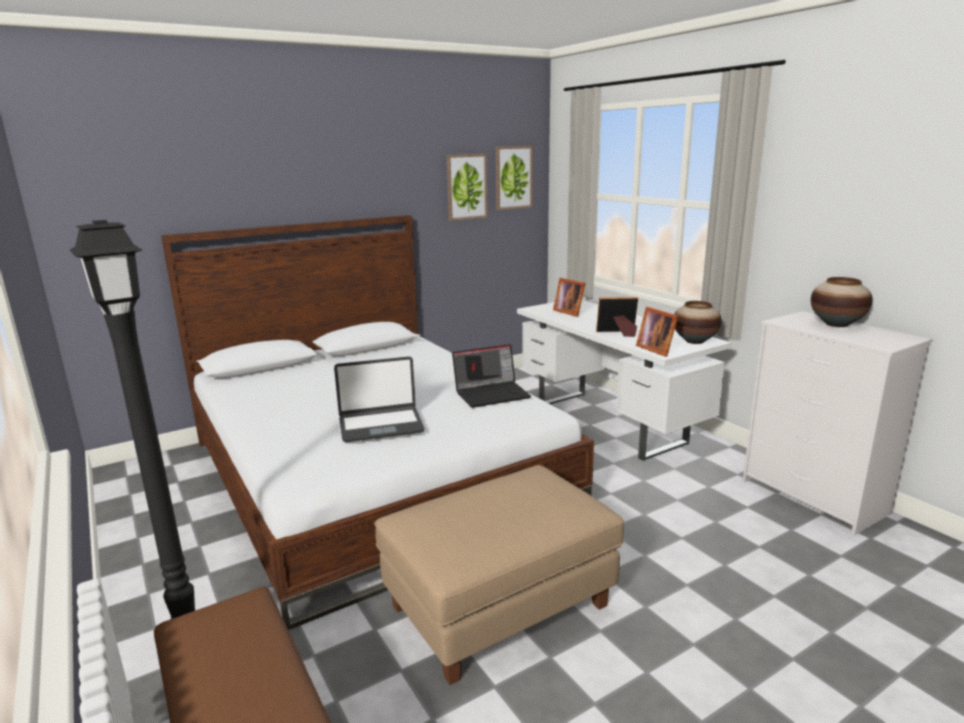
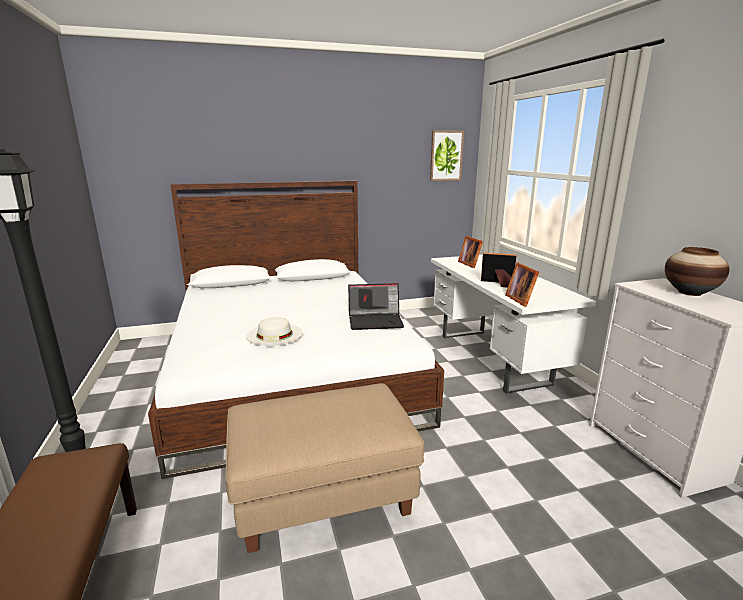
camera: 15 degrees right, 0 degrees up
laptop [334,356,425,442] -> white hat [246,317,303,346]
picture [446,154,488,221] -> none
vase [674,301,722,344] -> none

